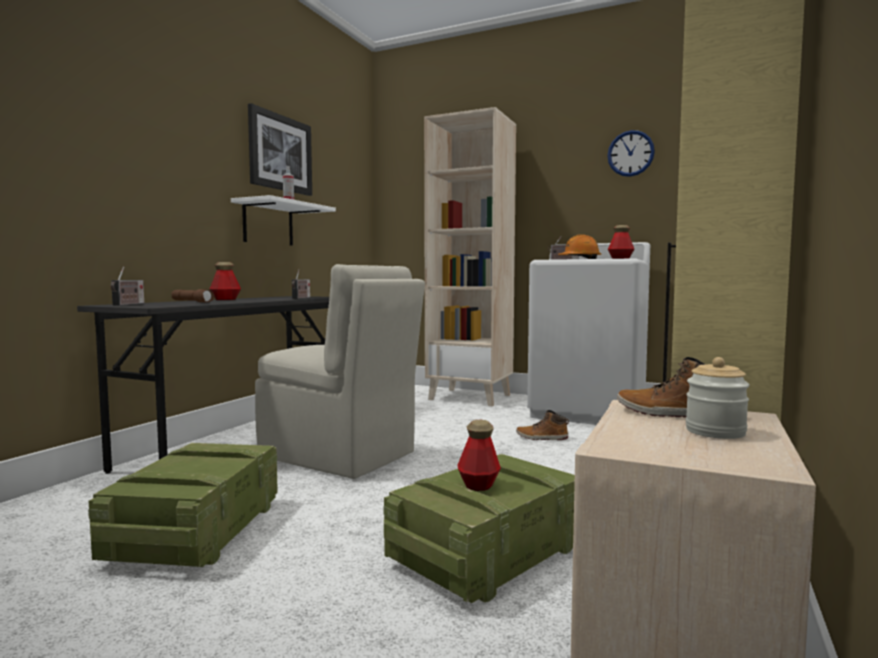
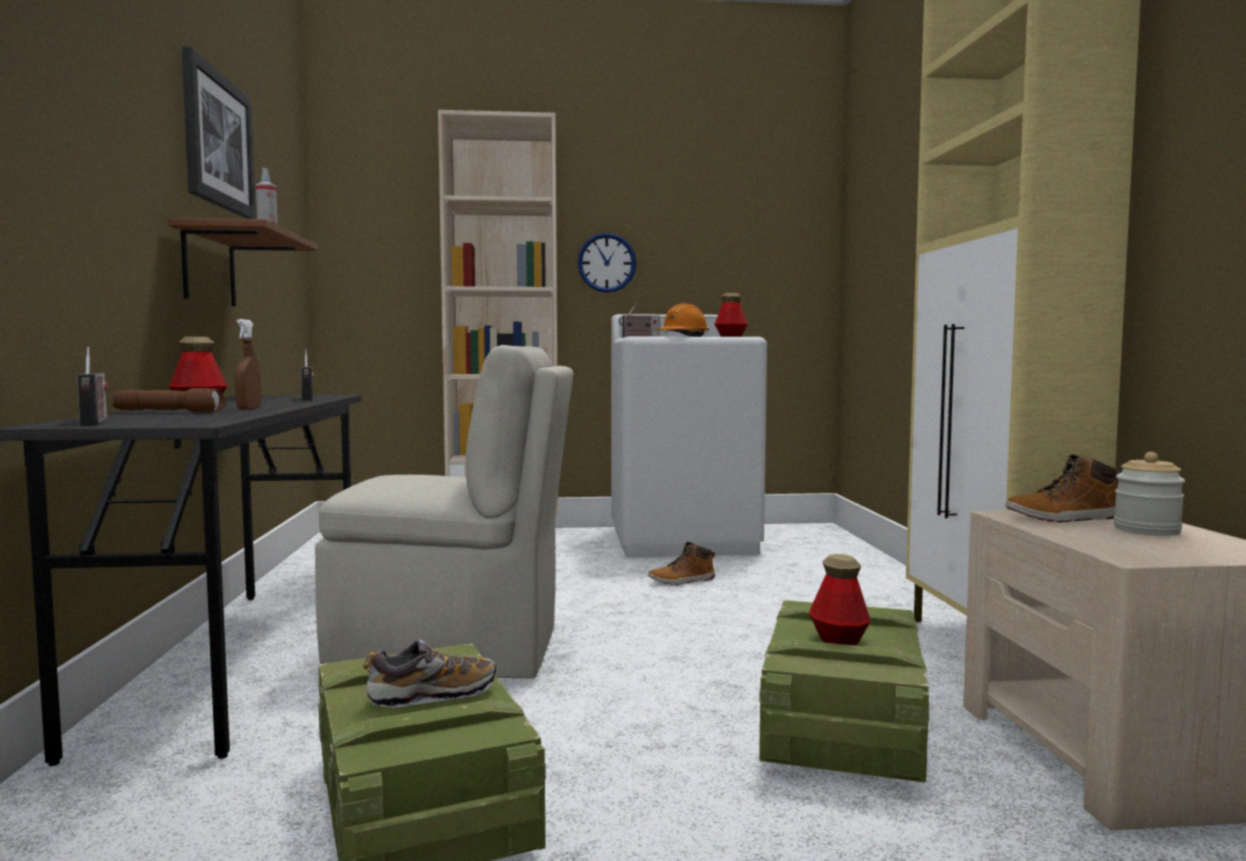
camera: 30 degrees left, 0 degrees up
white shelf [231,195,336,246] -> brown shelf [168,218,318,306]
wall clock [607,130,655,177] -> wall clock moved to [577,233,636,293]
none -> brown spray bottle [235,319,261,409]
none -> shoe [363,639,496,707]

